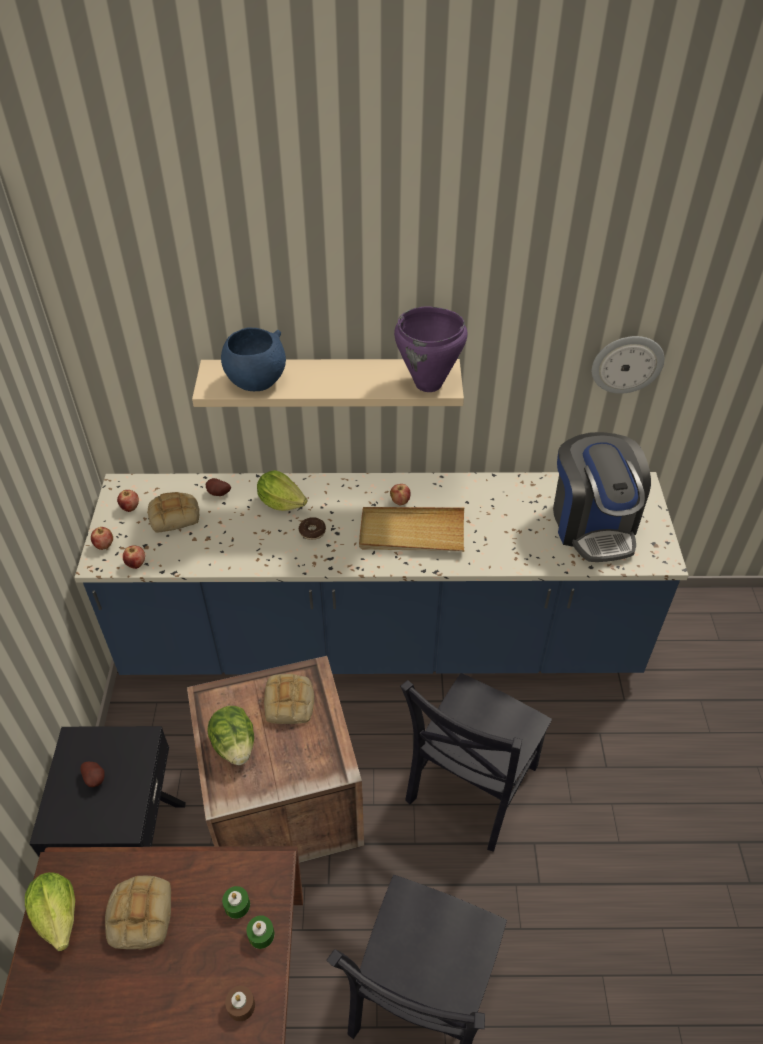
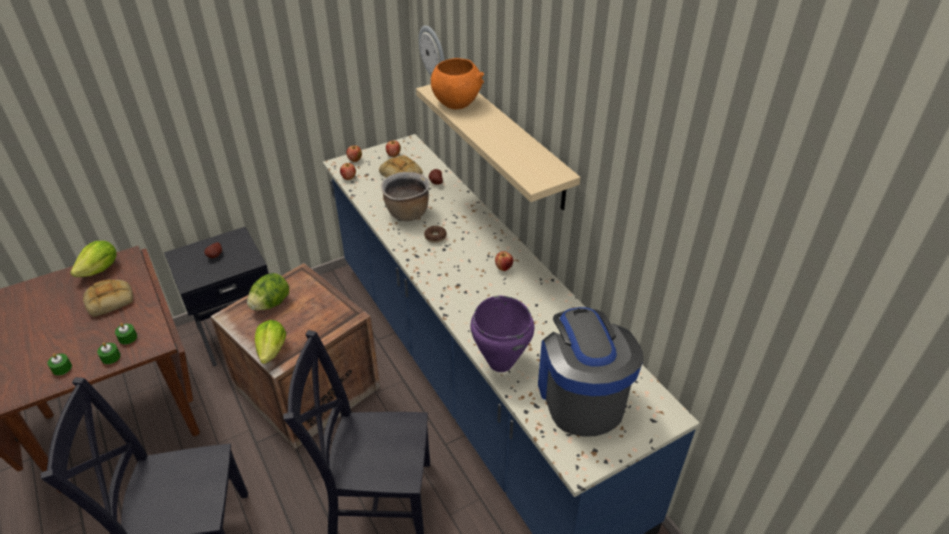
camera: 60 degrees right, 5 degrees down
blue bowl [221,327,286,391] -> orange bowl [431,58,484,109]
brown candle [225,986,255,1021] -> green candle [47,354,72,376]
lettuce [257,470,307,511] -> lettuce moved to [255,320,286,364]
bread [264,674,314,724] -> none
beige tray [359,507,464,552] -> none
purple cooking pot [394,307,468,392] -> purple cooking pot moved to [471,296,534,372]
coffee machine [553,432,651,562] -> coffee machine turned 120 degrees clockwise [538,307,644,437]
wall clock [592,336,665,394] -> wall clock moved to [419,25,445,75]
none -> brown cooking pot [381,172,429,221]

